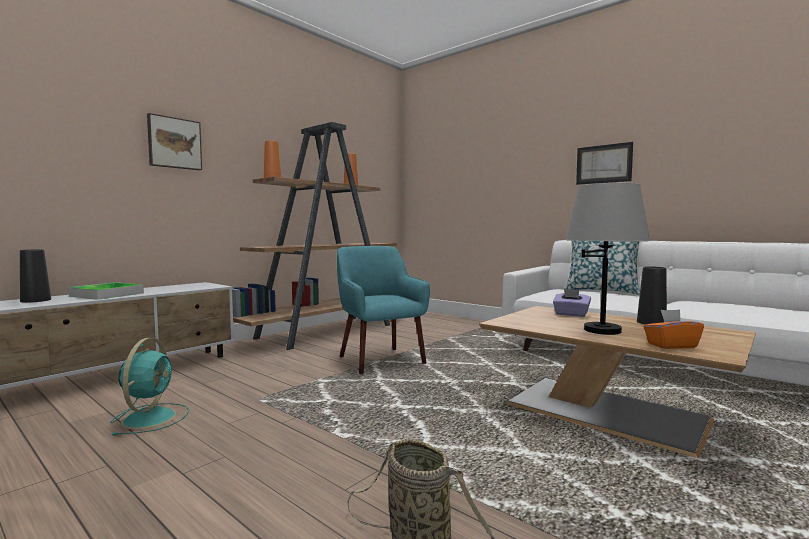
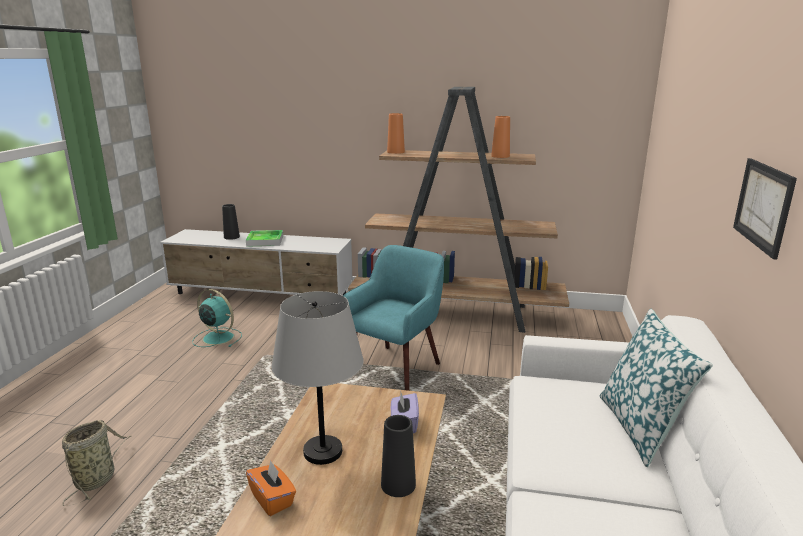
camera: 60 degrees right, 15 degrees up
turquoise fan [110,338,189,436] -> turquoise fan turned 120 degrees counterclockwise [192,289,242,347]
picture [147,113,202,170] -> none

